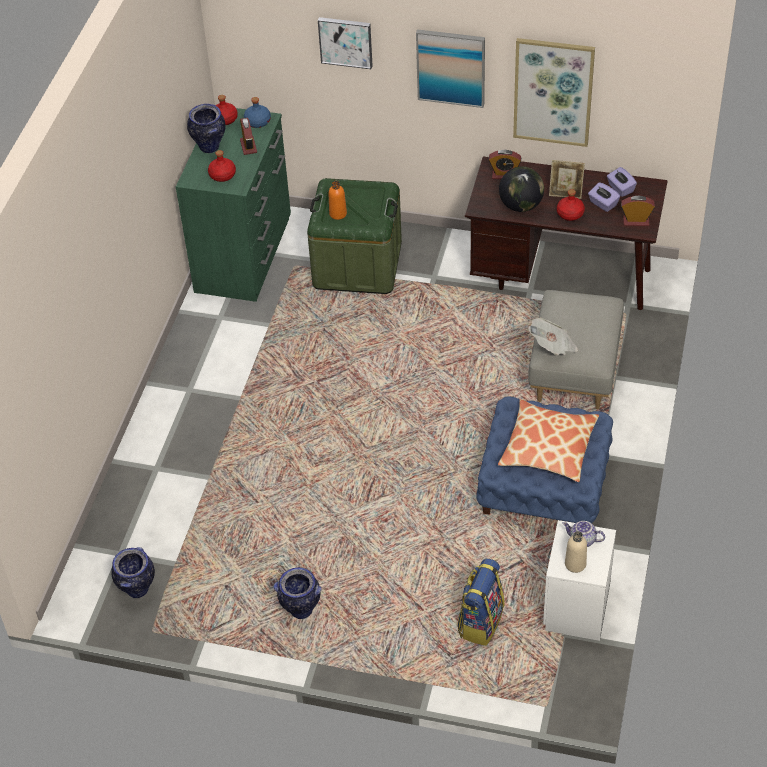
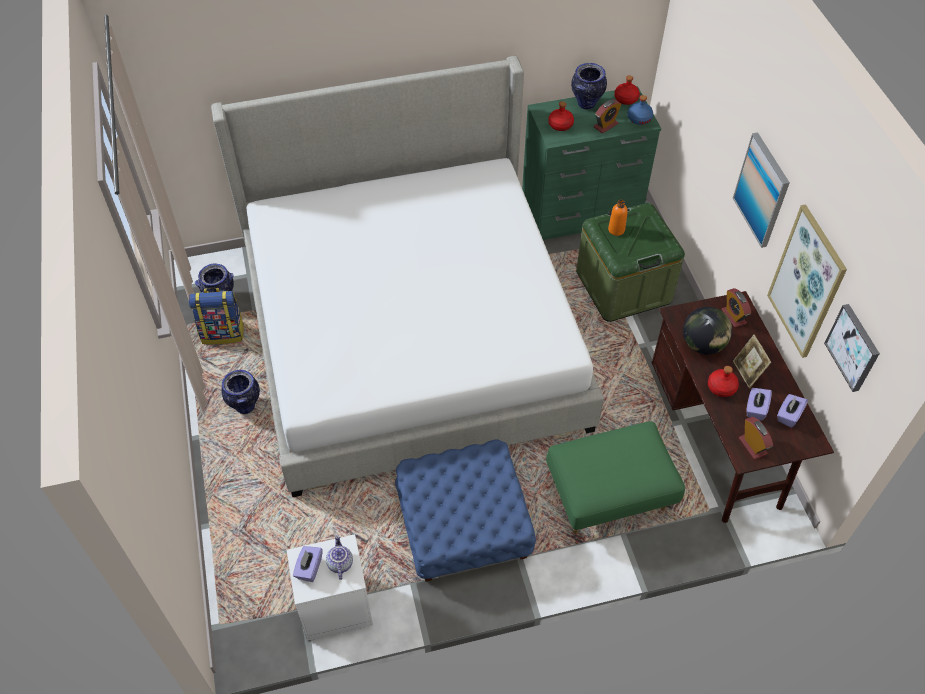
camera: 60 degrees right, 5 degrees up
picture [318,17,373,69] -> picture moved to [824,304,880,392]
backpack [457,558,505,646] -> backpack moved to [188,288,244,345]
pillow [498,399,599,482] -> none
grey ottoman [528,290,624,409] -> green ottoman [546,421,685,534]
newspaper [528,318,579,355] -> none
beige bottle [565,531,587,573] -> purple tissue box [293,546,322,582]
none -> bed [211,56,604,497]

